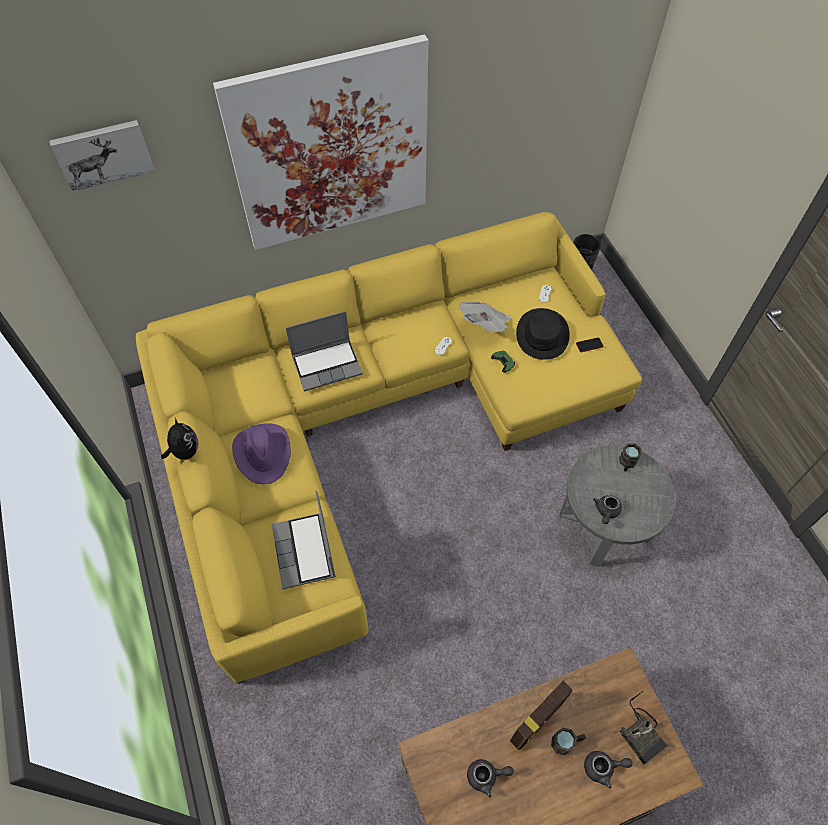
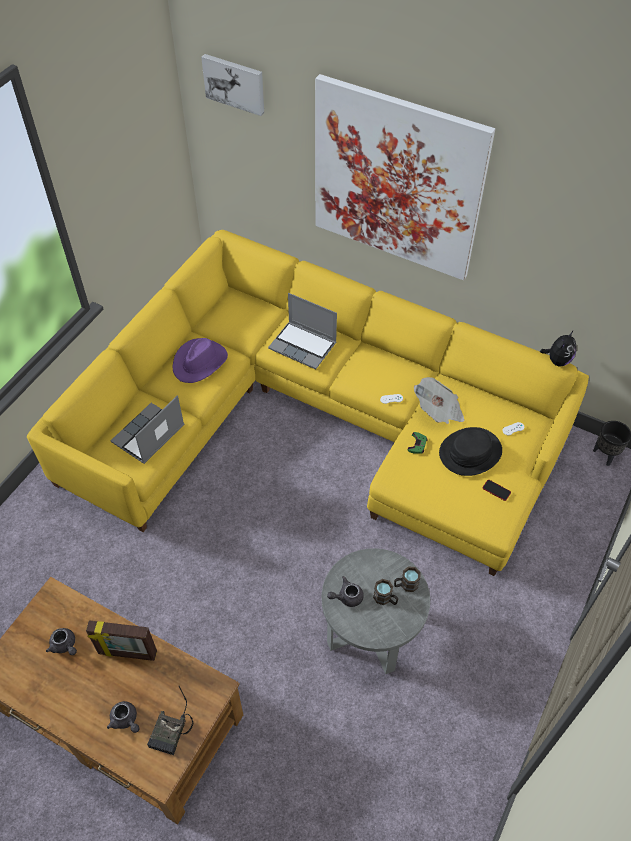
camera: 50 degrees right, 5 degrees down
plush toy [161,418,198,460] -> plush toy moved to [540,330,577,366]
brown mug [551,727,586,755] -> brown mug moved to [373,579,398,605]

